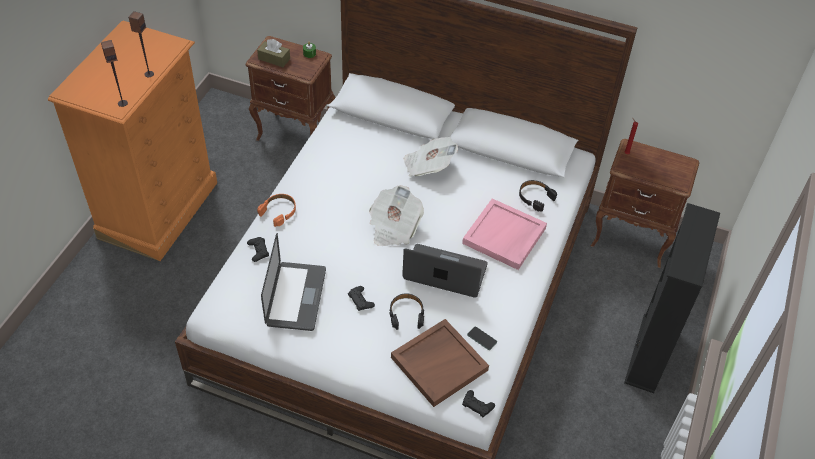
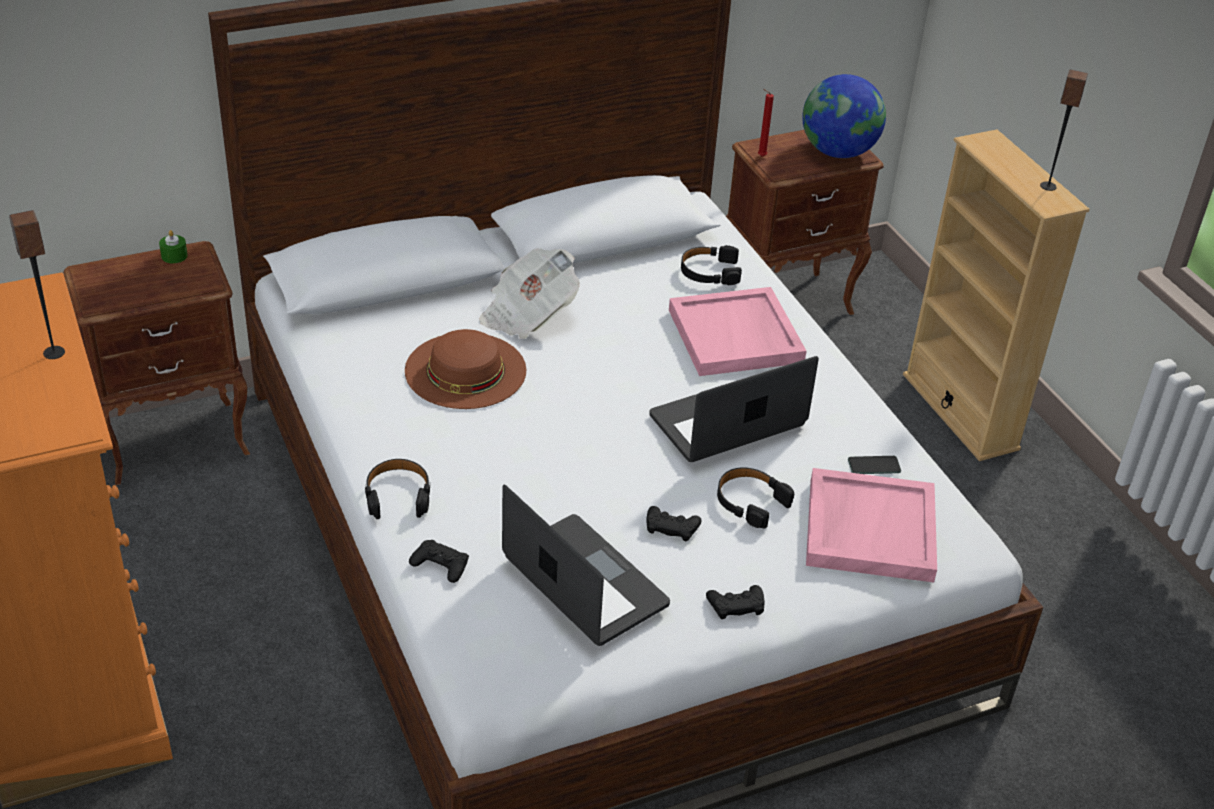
camera: 45 degrees left, 10 degrees down
speaker [101,40,128,107] -> speaker moved to [1040,69,1088,191]
brown tissue box [257,39,290,67] -> none
orange headphones [257,194,296,227] -> black headphones [365,459,430,519]
newspaper [369,185,424,246] -> none
brown tray [391,319,489,407] -> pink tray [806,468,937,582]
black game controller [463,390,495,417] -> black game controller moved to [706,585,765,619]
black bookcase [624,203,720,393] -> beige bookcase [903,130,1090,461]
none -> brown hat [405,329,526,409]
none -> globe [802,74,886,158]

